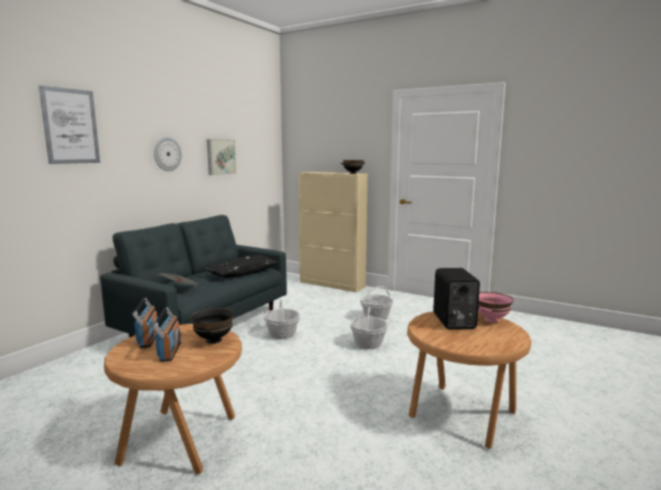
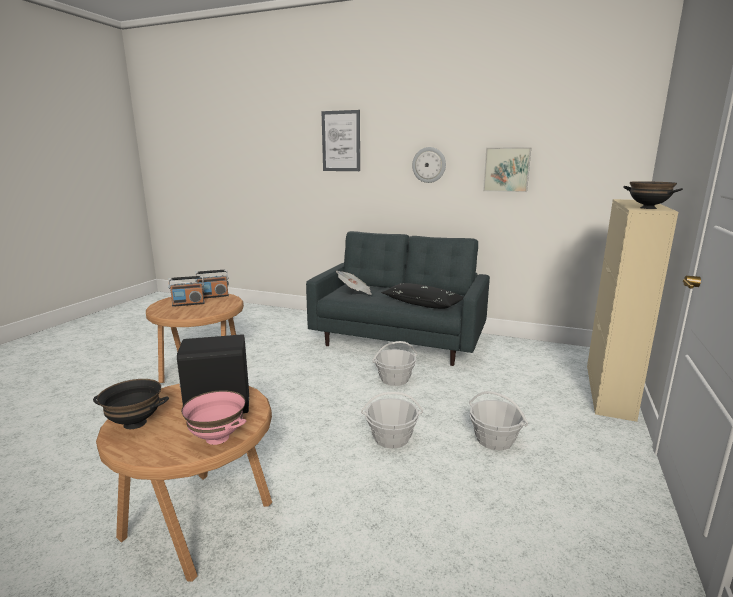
camera: 80 degrees right, 5 degrees up
black bowl [190,308,234,344] -> black bowl moved to [93,379,169,429]

